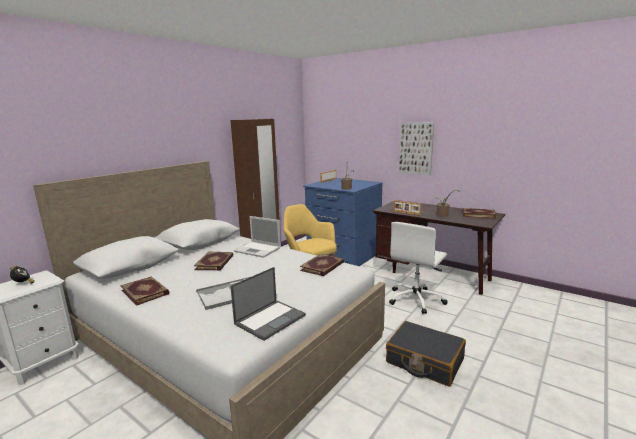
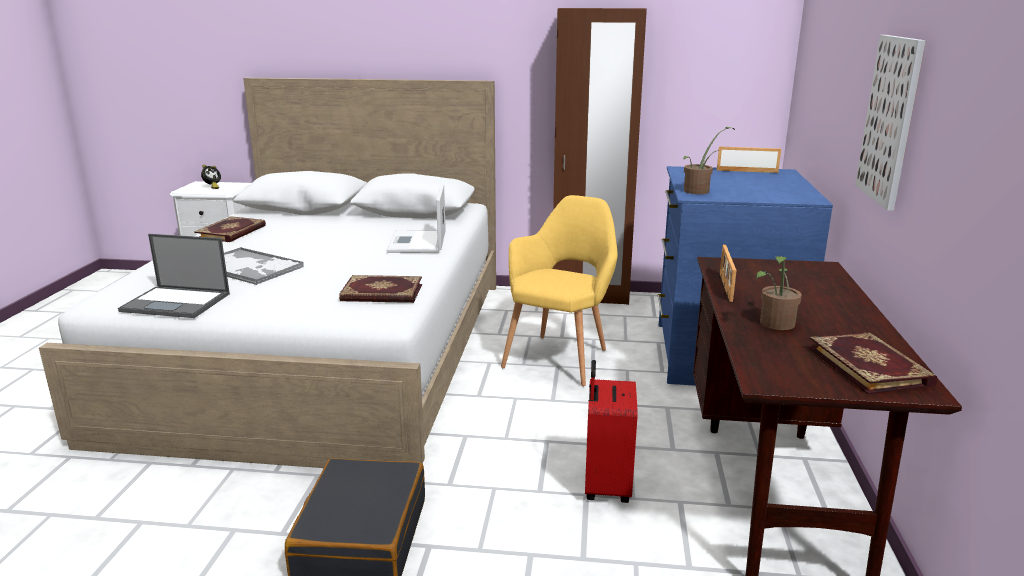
camera: 60 degrees right, 5 degrees up
book [194,251,233,271] -> none
white office chair [389,222,448,314] -> red suitcase [585,360,638,503]

